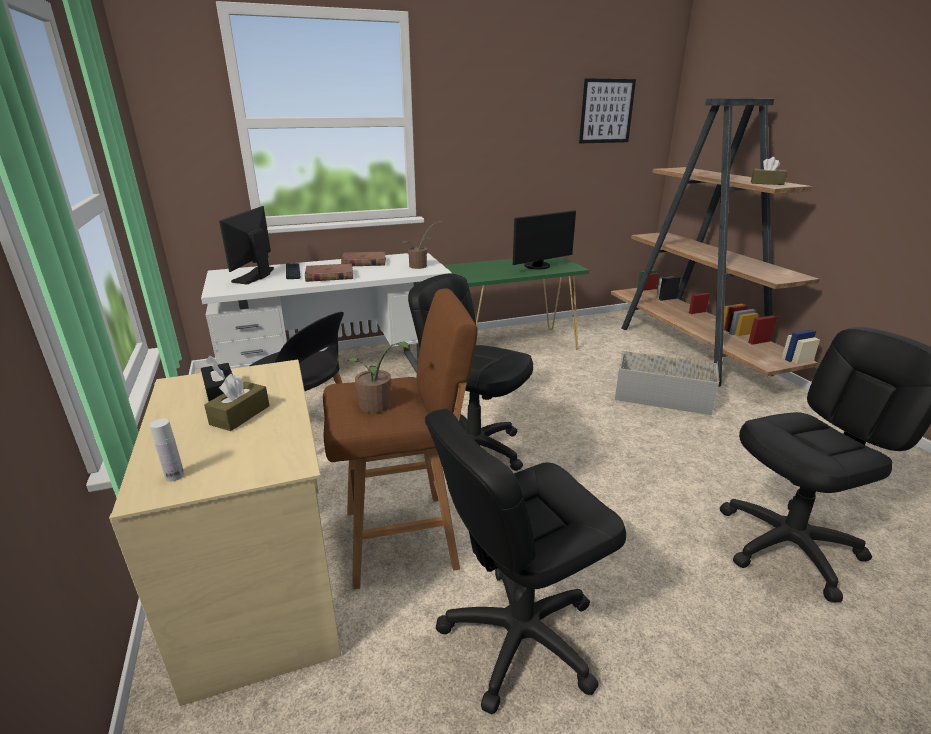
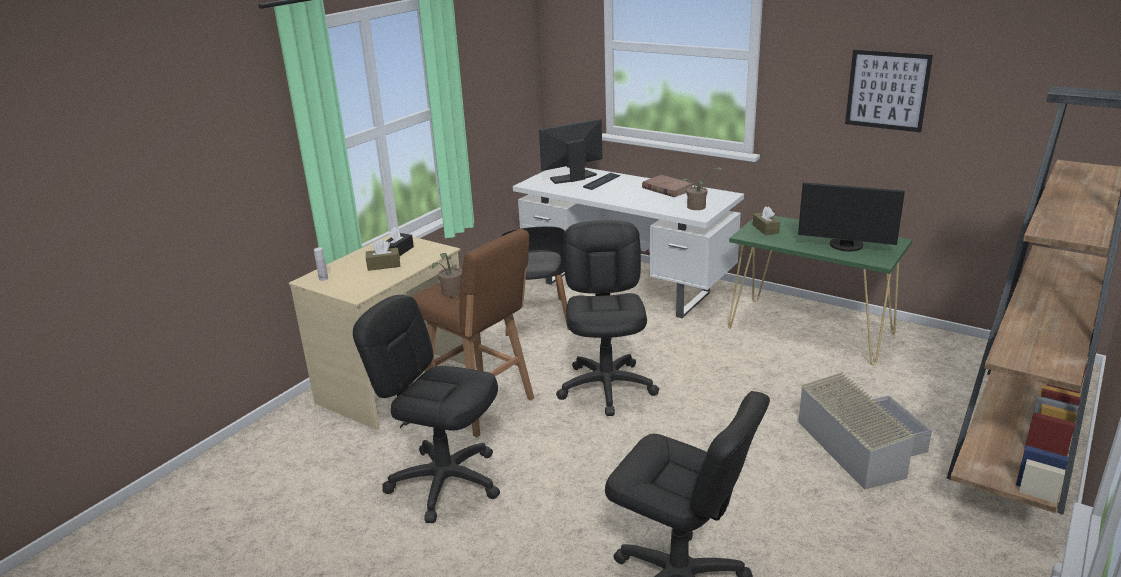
camera: 55 degrees right, 0 degrees up
brown book [305,263,353,282] -> none
picture [579,78,636,144] -> picture moved to [845,50,933,132]
brown tissue box [751,157,787,185] -> brown tissue box moved to [753,206,780,235]

